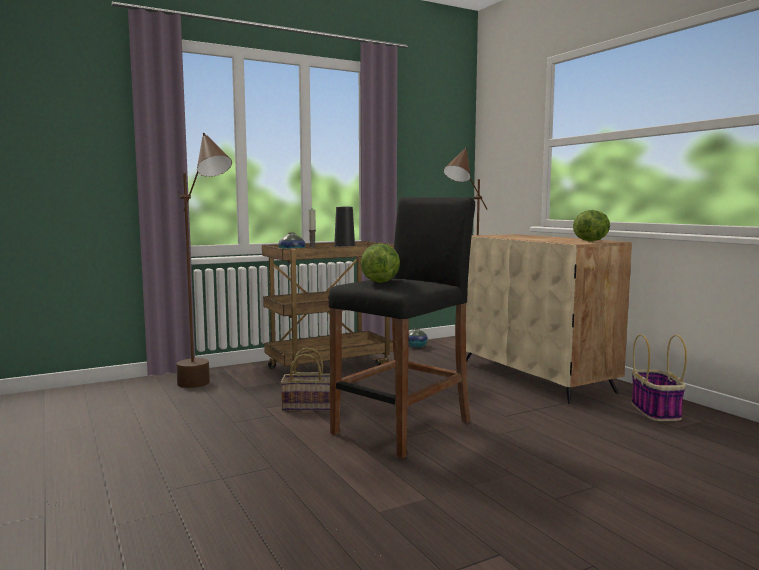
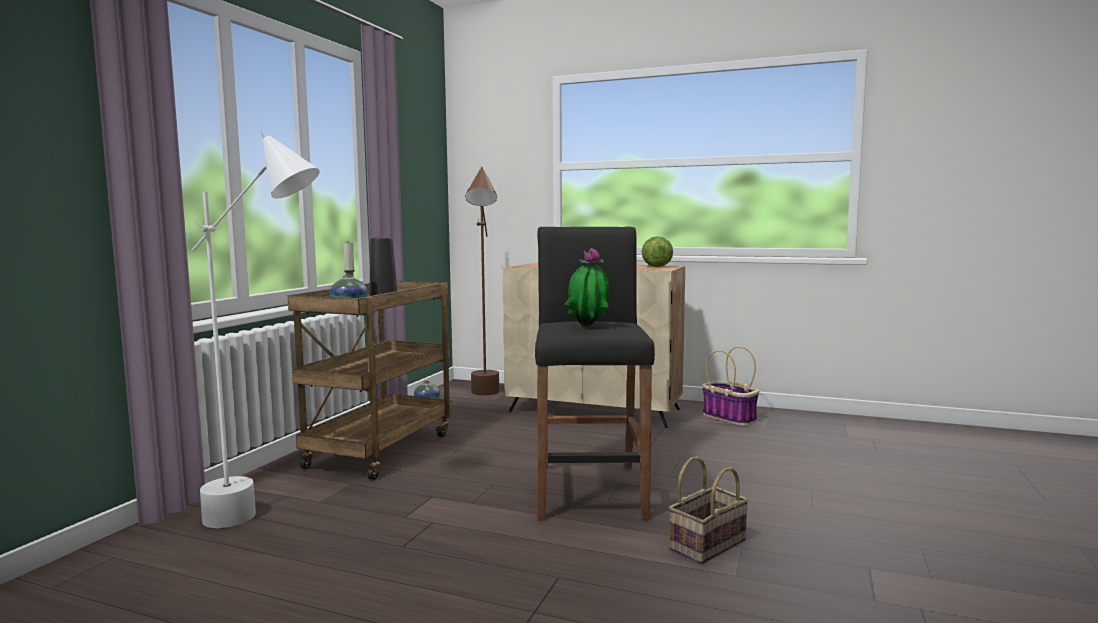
camera: 40 degrees left, 0 degrees up
brown floor lamp [176,133,232,388] -> white floor lamp [191,131,320,528]
basket [280,347,330,411] -> basket moved to [669,456,749,564]
lettuce [361,243,400,283] -> potted plant [565,248,609,326]

